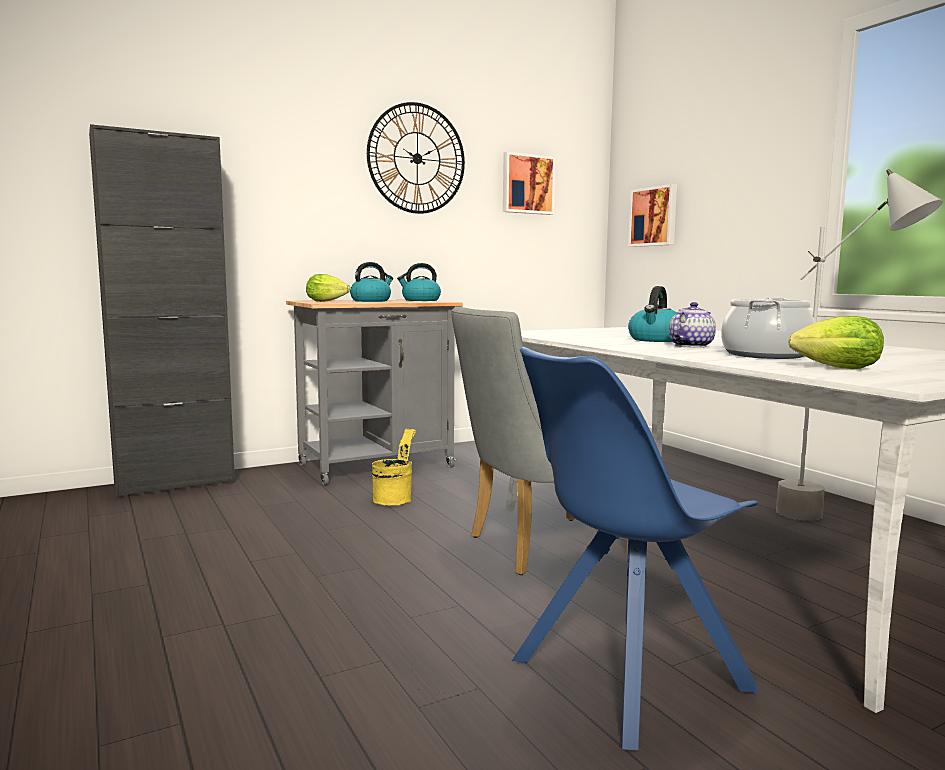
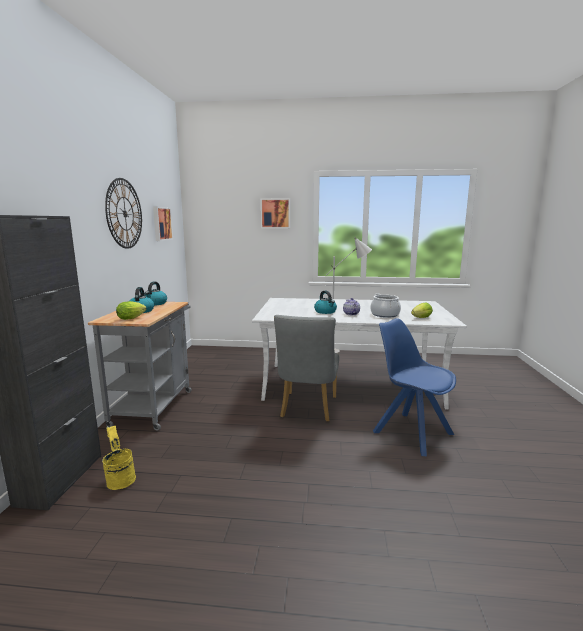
camera: 55 degrees left, 5 degrees up
yellow bucket [372,428,416,505] -> yellow bucket moved to [102,426,136,490]
blue chair [512,347,759,751] -> blue chair turned 135 degrees clockwise [373,318,456,456]
picture [628,184,677,247] -> picture moved to [260,198,290,229]

